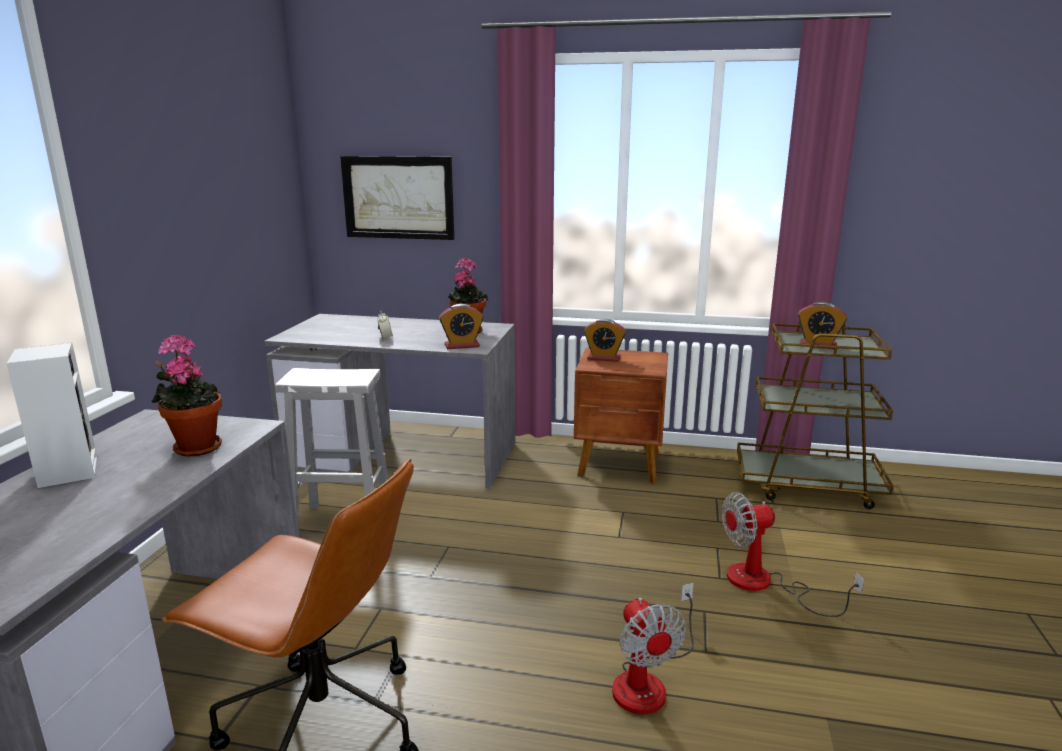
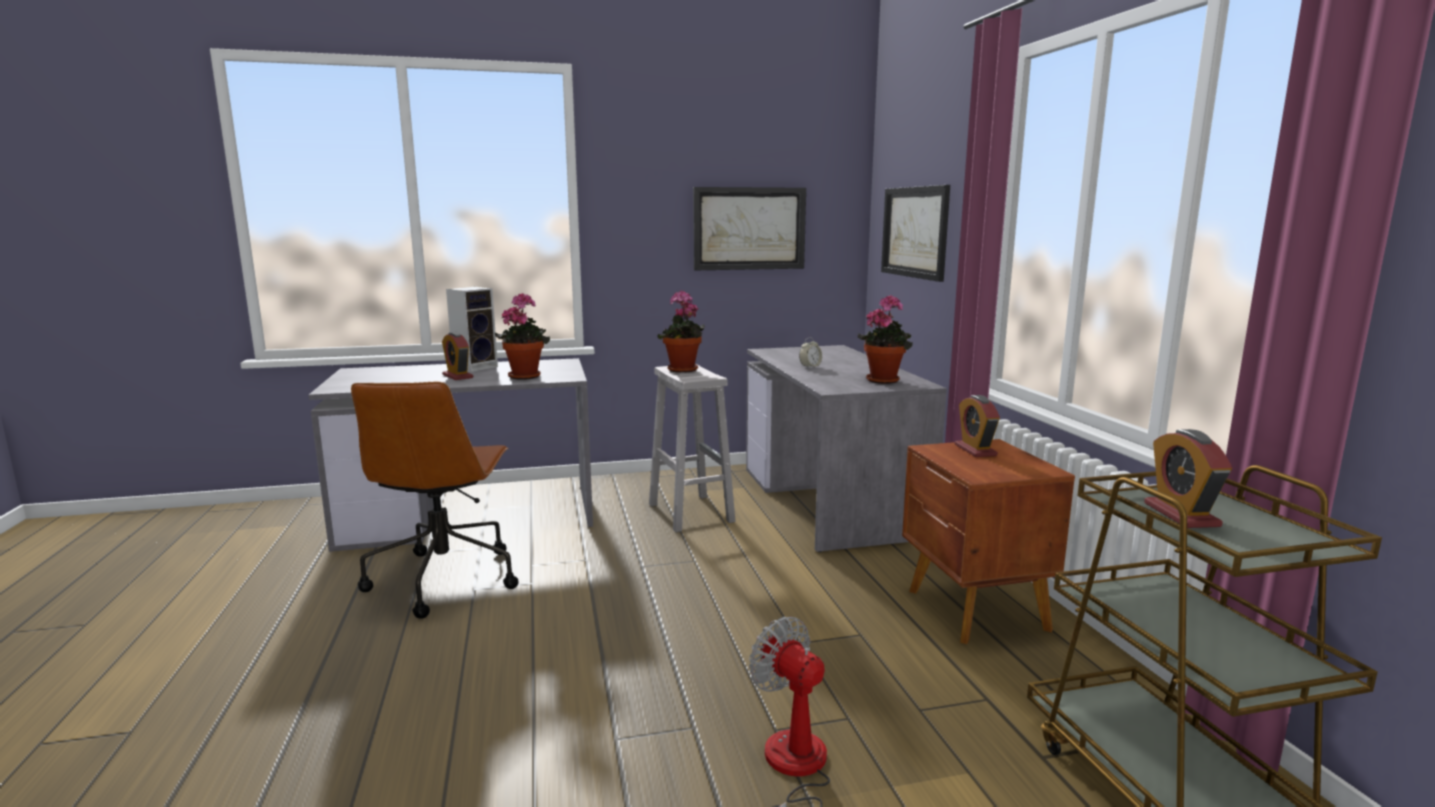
camera: 65 degrees right, 5 degrees down
alarm clock [439,304,484,349] -> alarm clock moved to [442,332,473,380]
fan [612,583,694,714] -> none
none -> potted plant [657,290,705,373]
none -> picture [693,187,806,270]

